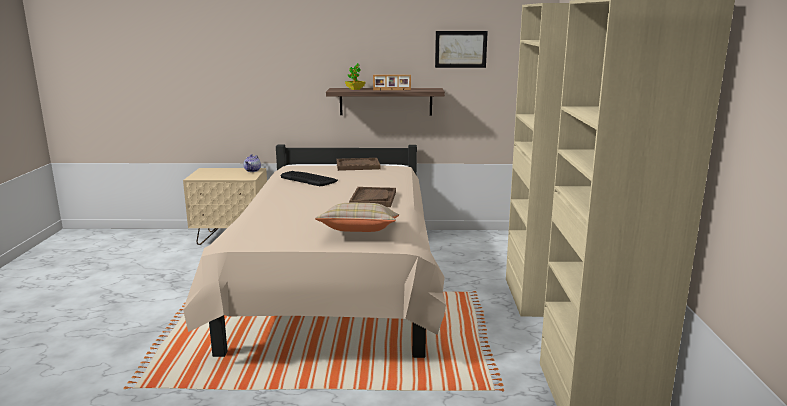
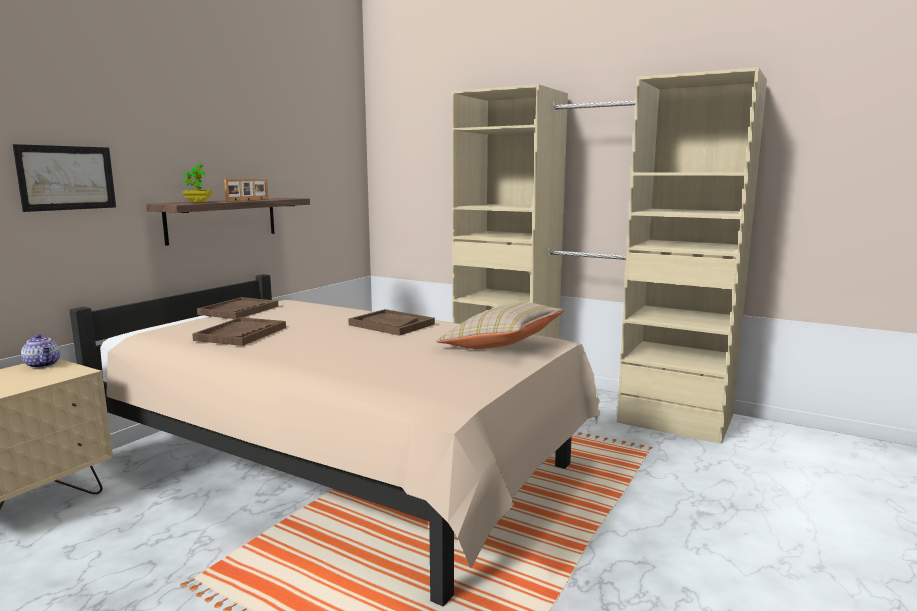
camera: 60 degrees left, 5 degrees down
keyboard [280,171,338,186] -> brown tray [192,317,286,346]
picture [435,31,488,68] -> picture moved to [13,144,116,212]

